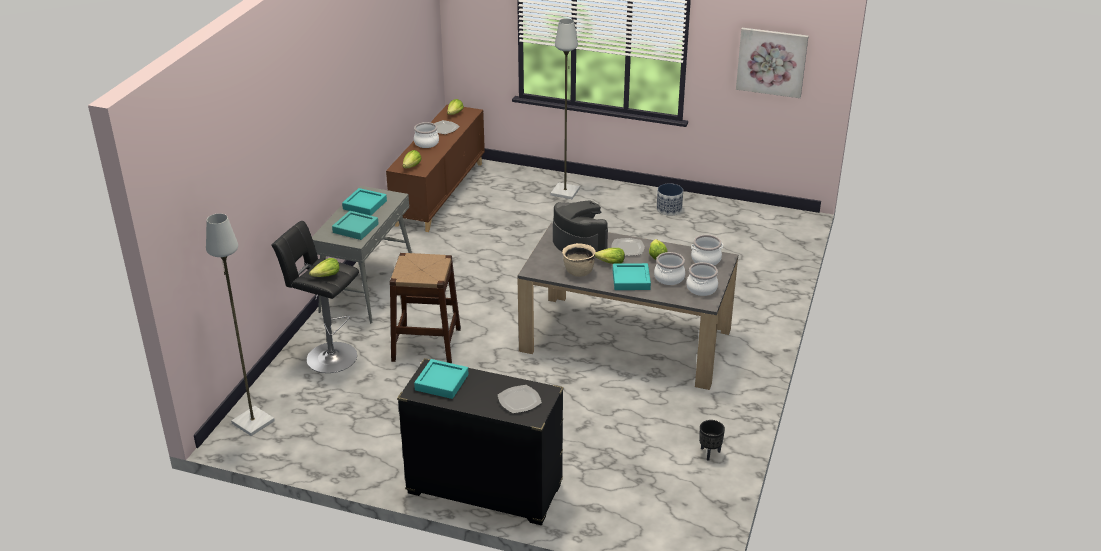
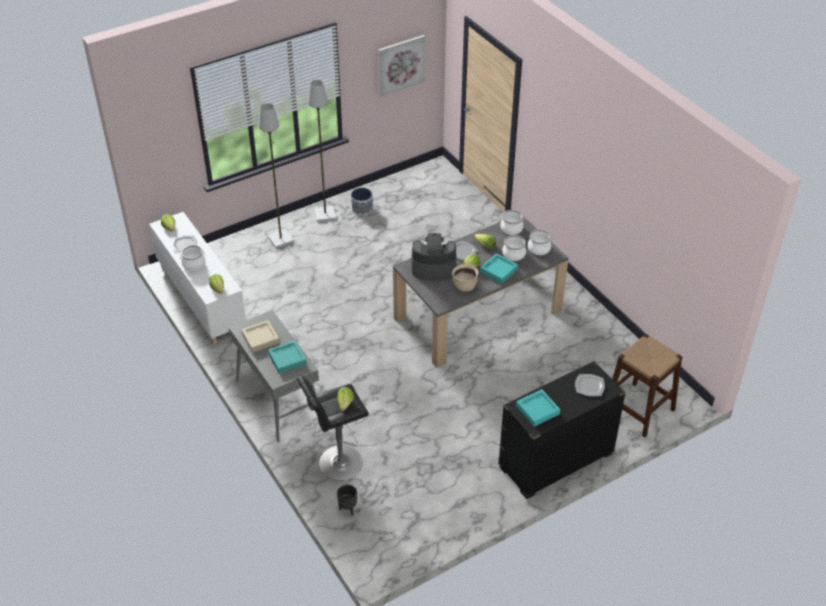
camera: 50 degrees left, 10 degrees up
grey floor lamp [206,213,275,436] -> grey floor lamp moved to [308,80,337,222]
turquoise tray [342,188,387,216] -> beige tray [241,320,280,353]
brown cabinet [386,104,485,232] -> white cabinet [149,212,246,345]
brown stool [390,253,461,363] -> brown stool moved to [613,334,682,437]
black planter [699,420,725,461] -> black planter moved to [337,485,357,516]

